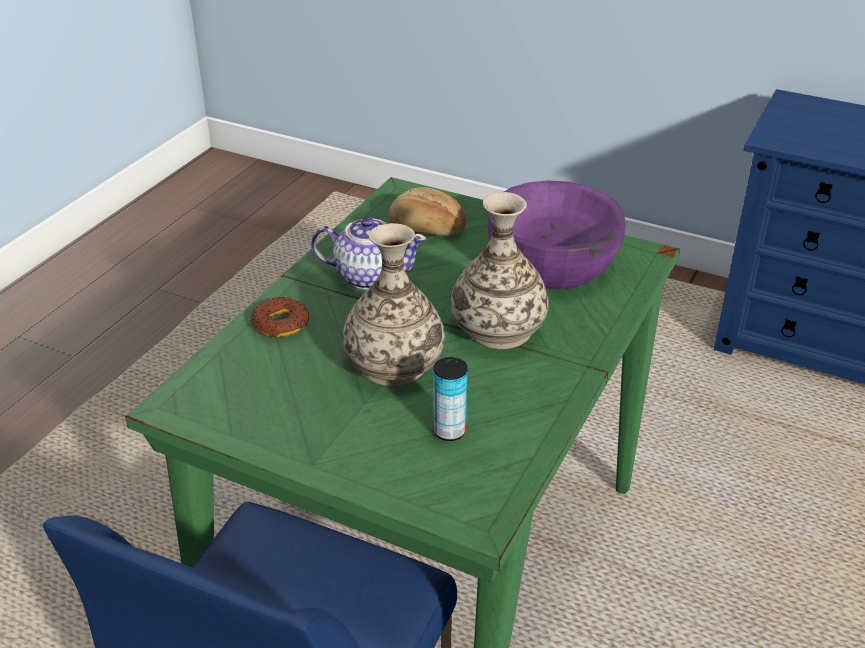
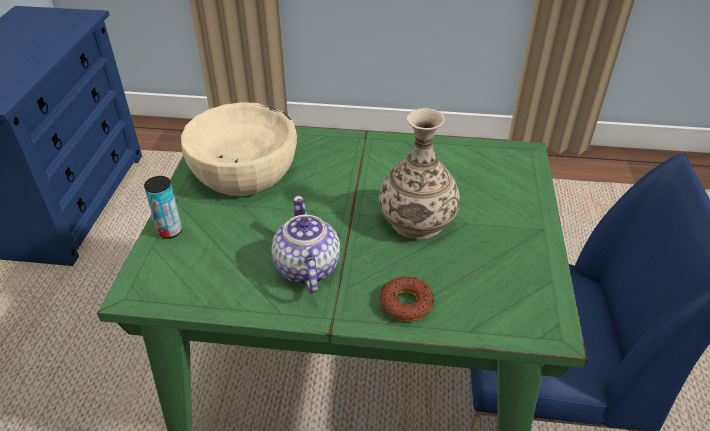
camera: 110 degrees left, 5 degrees up
bread [389,187,466,236] -> none
can [433,357,468,441] -> can moved to [144,176,182,239]
vase [451,192,549,349] -> none
purple bowl [488,180,625,290] -> beige bowl [181,102,297,196]

